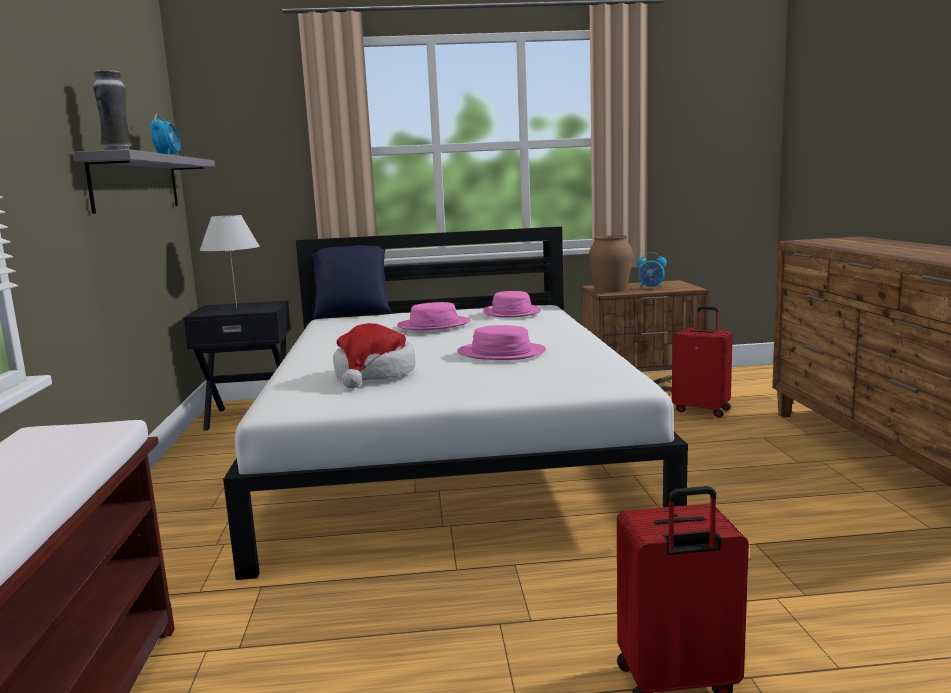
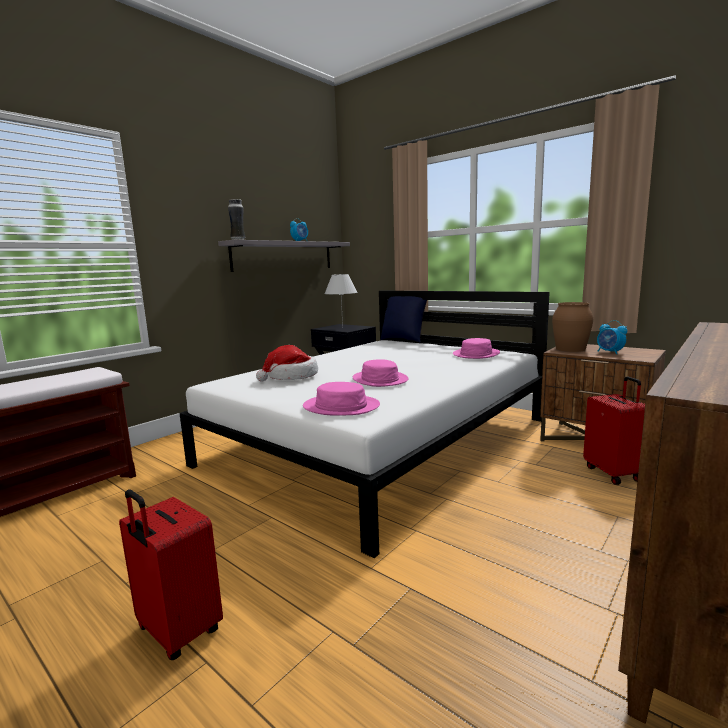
camera: 45 degrees right, 0 degrees up
pink hat [397,302,471,330] -> pink hat moved to [303,382,380,416]

